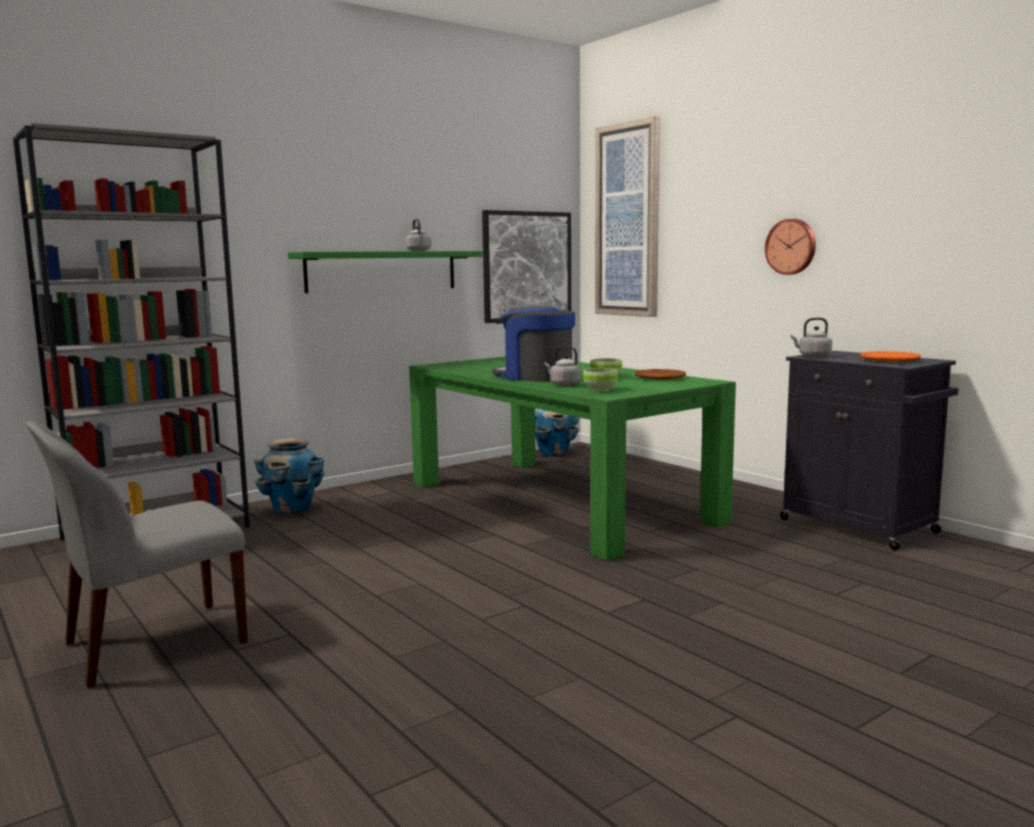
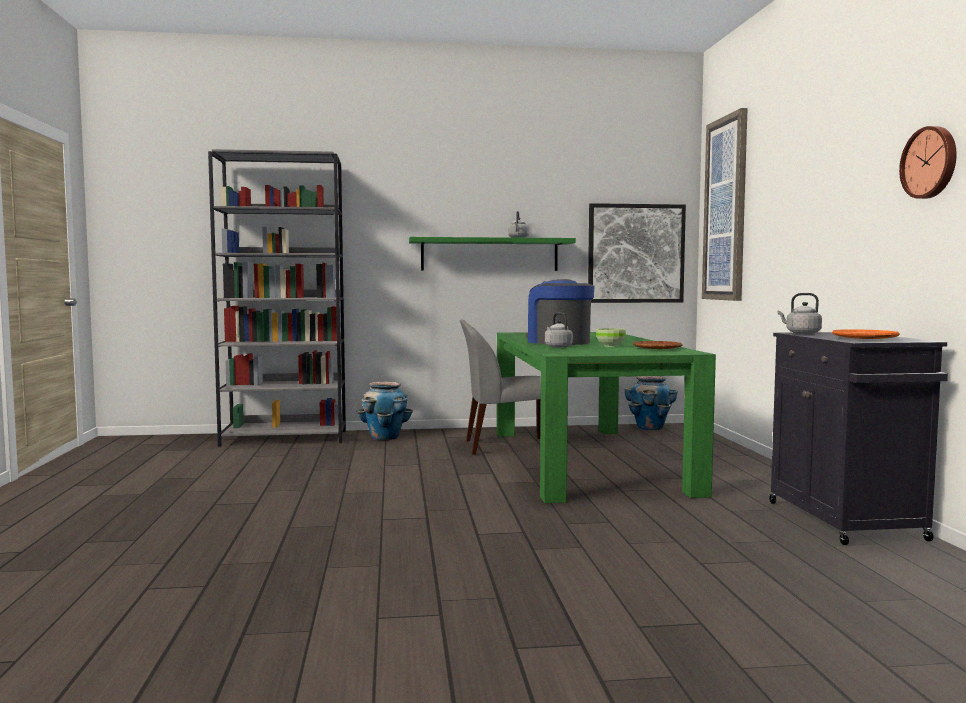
camera: 30 degrees right, 5 degrees down
grey chair [26,422,248,688] -> grey chair moved to [460,320,541,455]
green bowl [583,368,618,392] -> none
wall clock [765,219,816,275] -> wall clock moved to [899,126,957,199]

